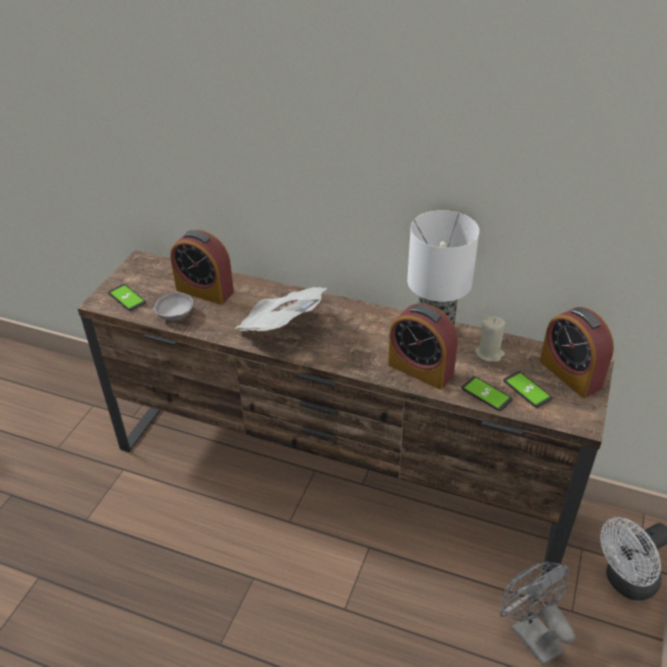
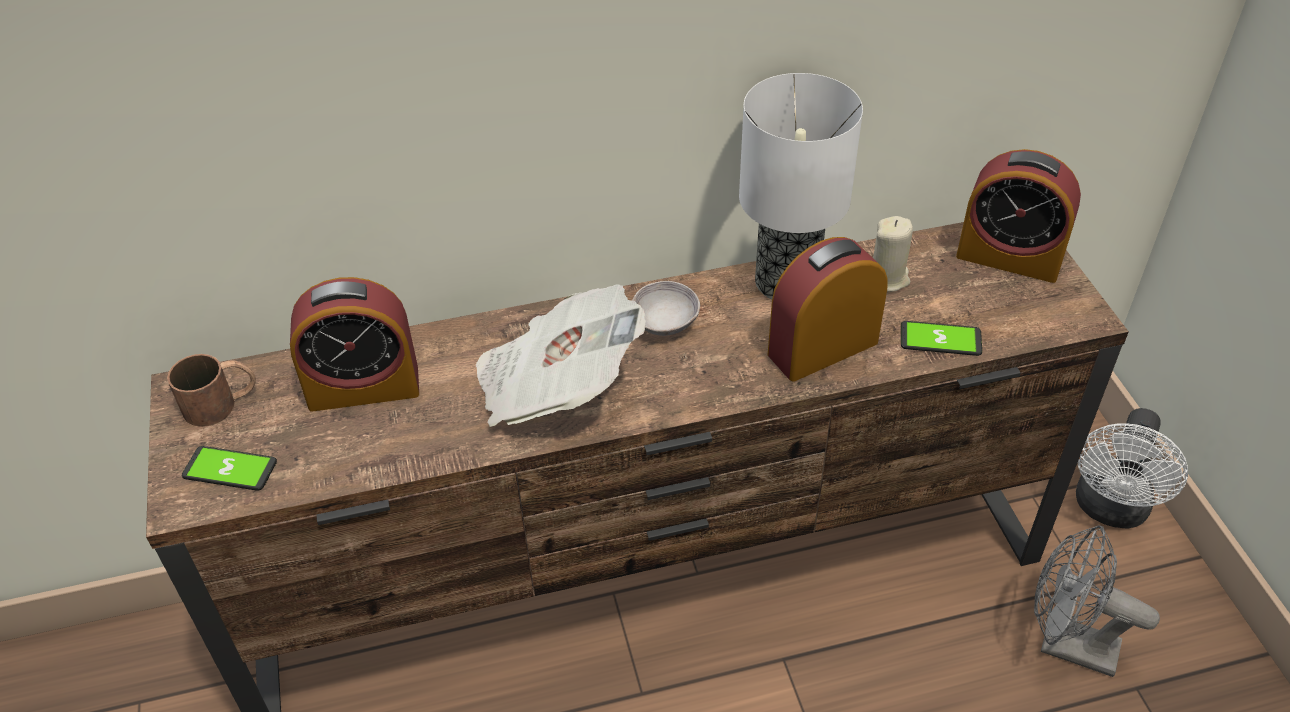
camera: 35 degrees left, 5 degrees up
grey bowl [154,293,193,321] -> grey bowl moved to [632,281,700,336]
alarm clock [388,303,458,389] -> alarm clock turned 150 degrees clockwise [768,237,888,382]
phone [503,371,552,408] -> none
none -> brown mug [167,354,256,427]

